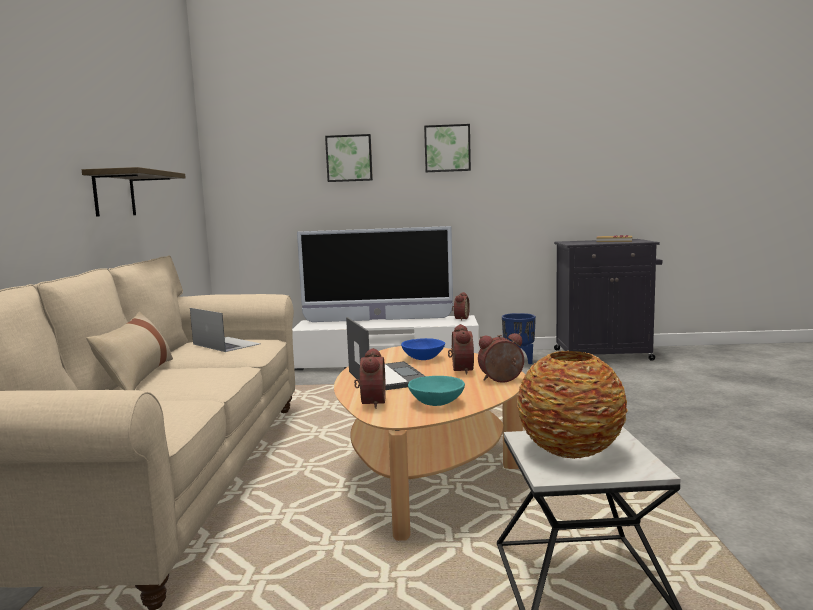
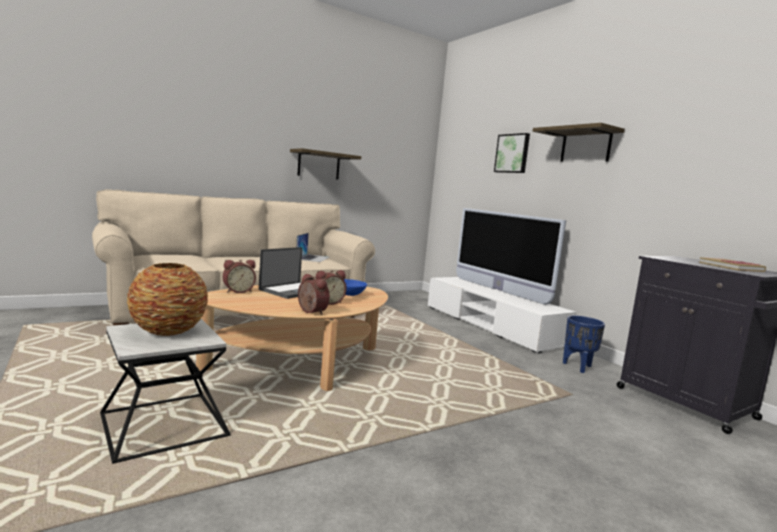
camera: 55 degrees right, 0 degrees up
beige pillow [86,312,173,390] -> none
turquoise bowl [408,376,465,406] -> none
picture [424,124,471,172] -> shelf [533,123,625,162]
alarm clock [452,292,470,321] -> none

